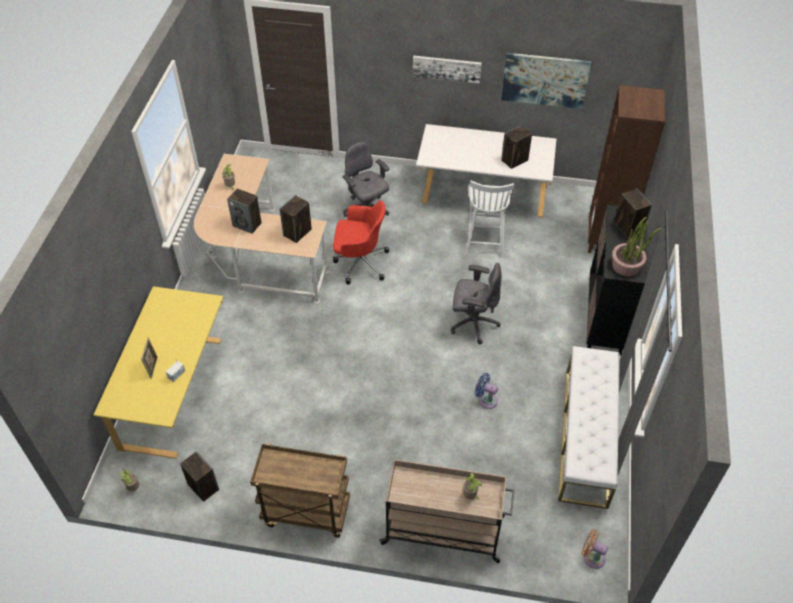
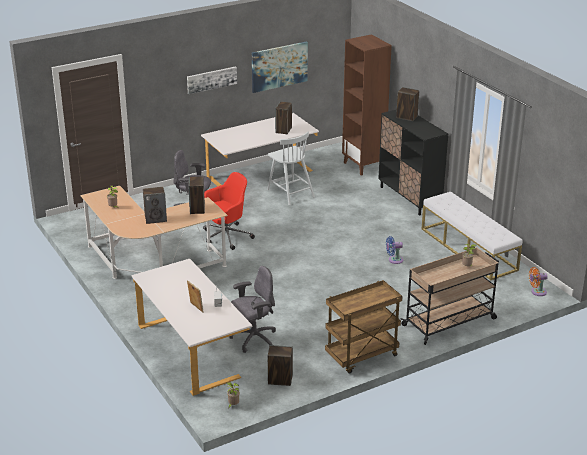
camera: 40 degrees left, 20 degrees down
yellow desk [93,286,223,459] -> white desk [132,259,252,396]
grey office chair [451,263,501,344] -> grey office chair moved to [230,266,276,353]
potted plant [612,217,662,277] -> none

